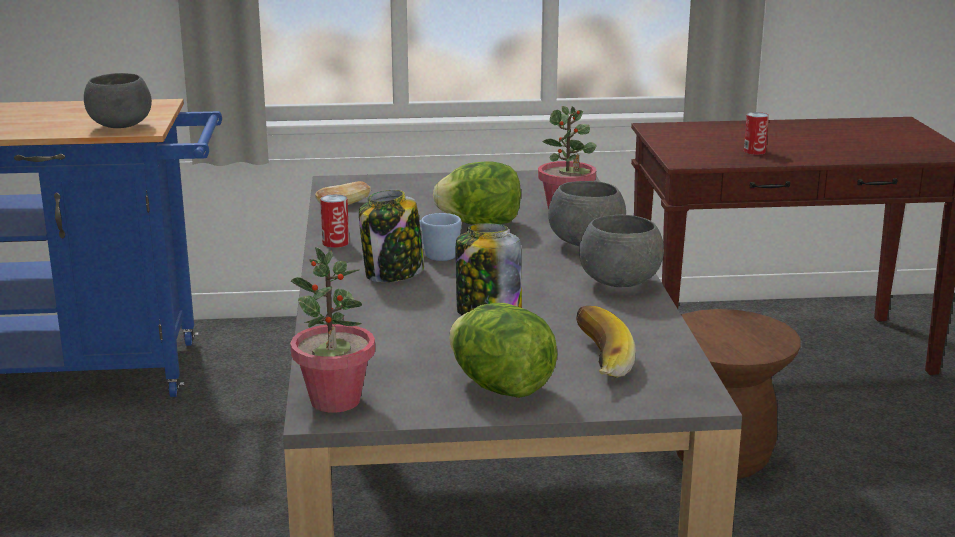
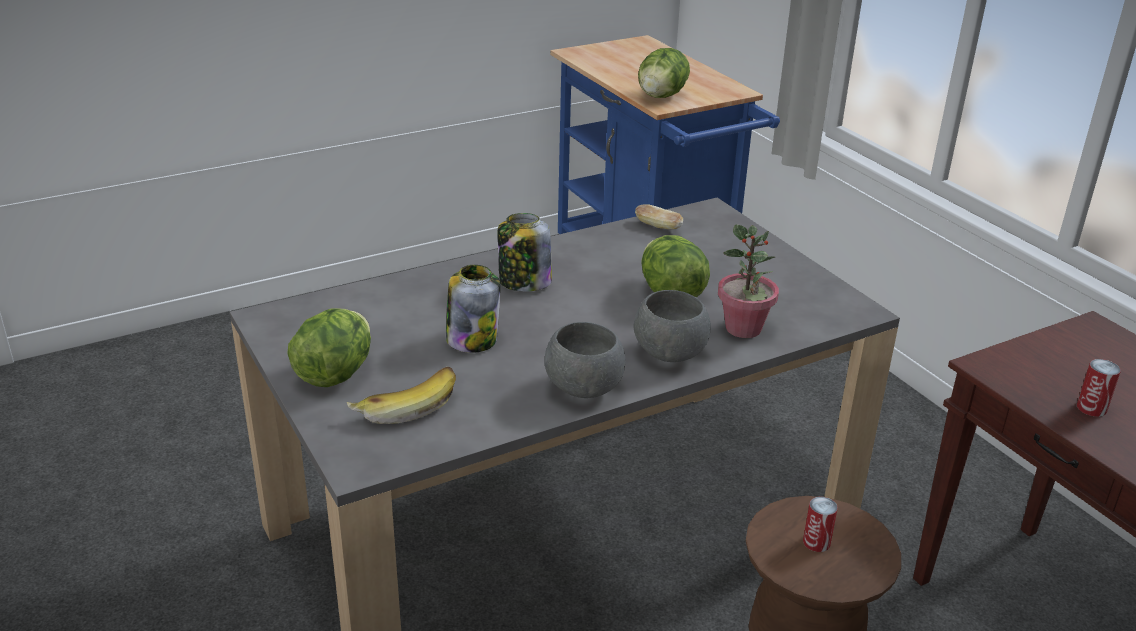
camera: 65 degrees right, 10 degrees up
grey bowl [84,73,152,128] -> lettuce [638,48,690,98]
potted plant [290,247,375,413] -> none
can [320,194,349,248] -> can moved to [803,497,838,552]
blue mug [419,213,461,261] -> none

